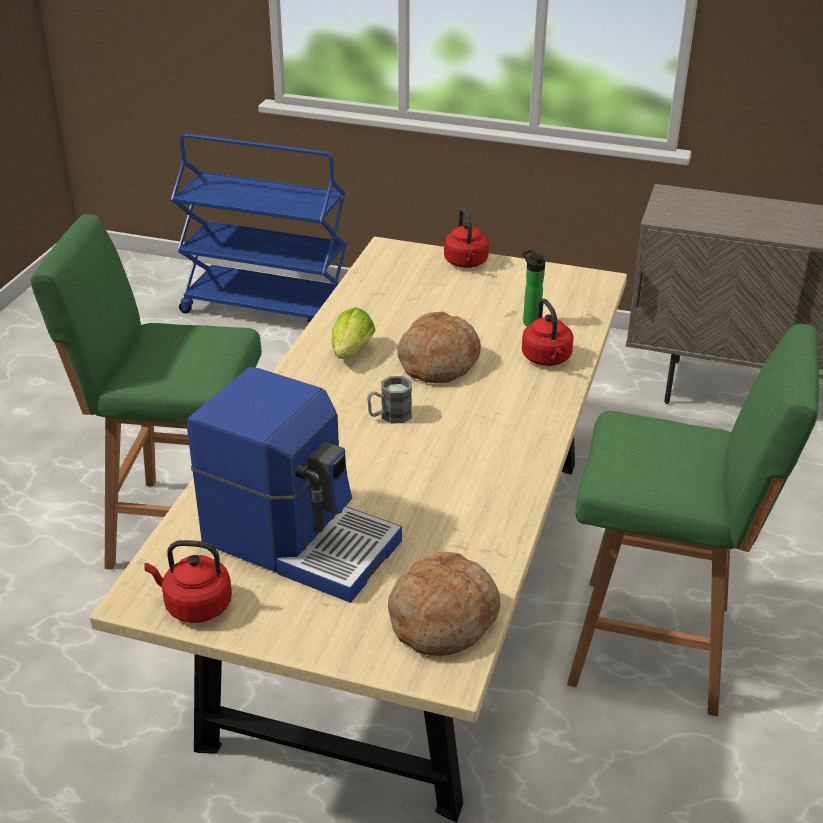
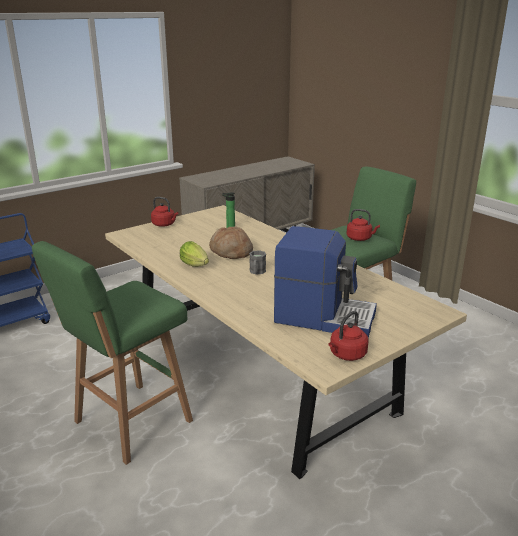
camera: 55 degrees left, 10 degrees down
coffee machine [187,367,402,603] -> coffee machine turned 45 degrees clockwise [274,226,377,338]
bread [388,552,501,656] -> none
red kettle [522,299,574,366] -> red kettle moved to [347,209,380,241]

